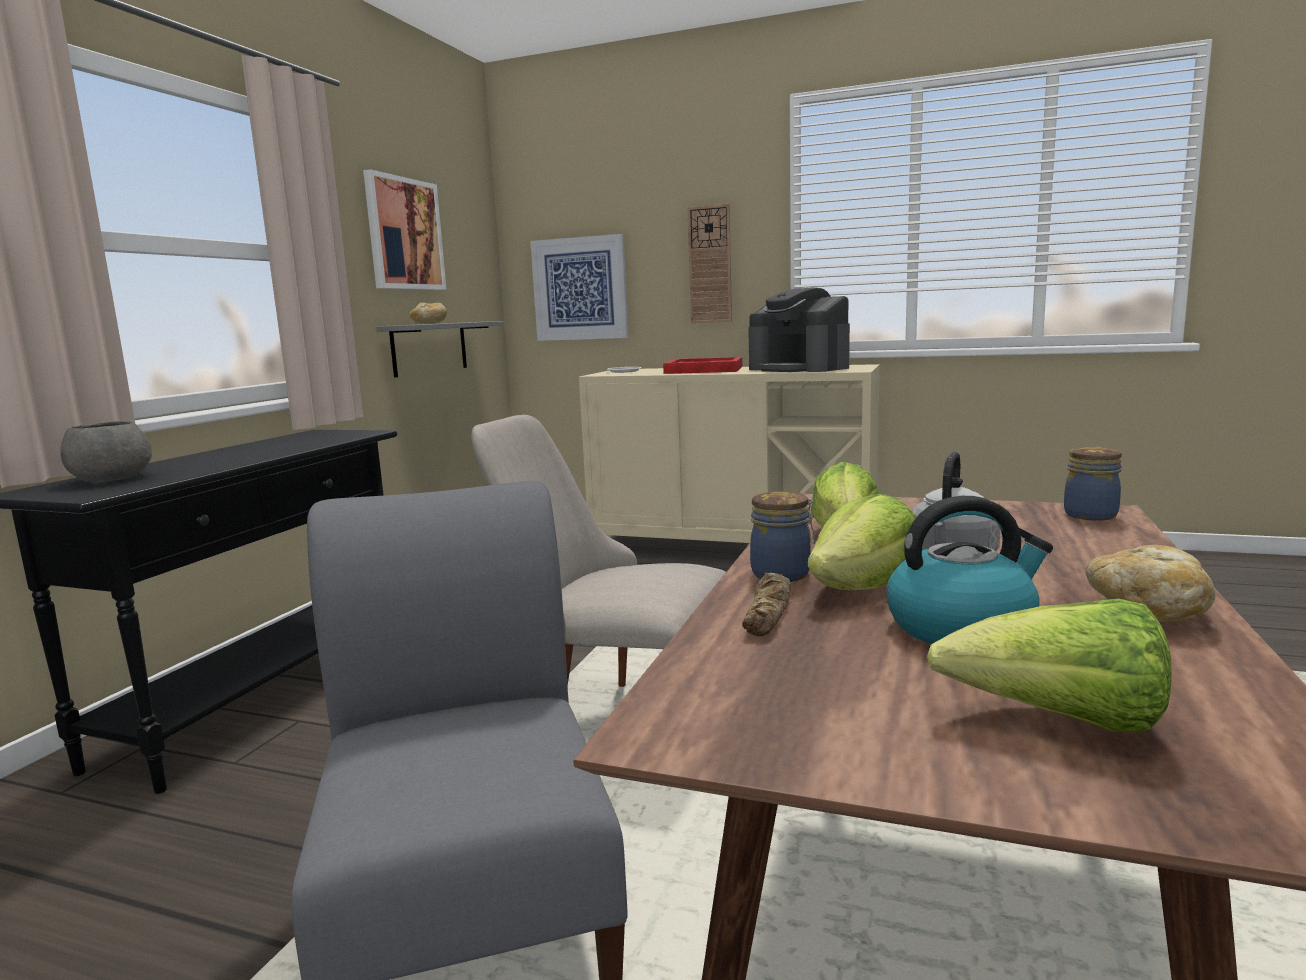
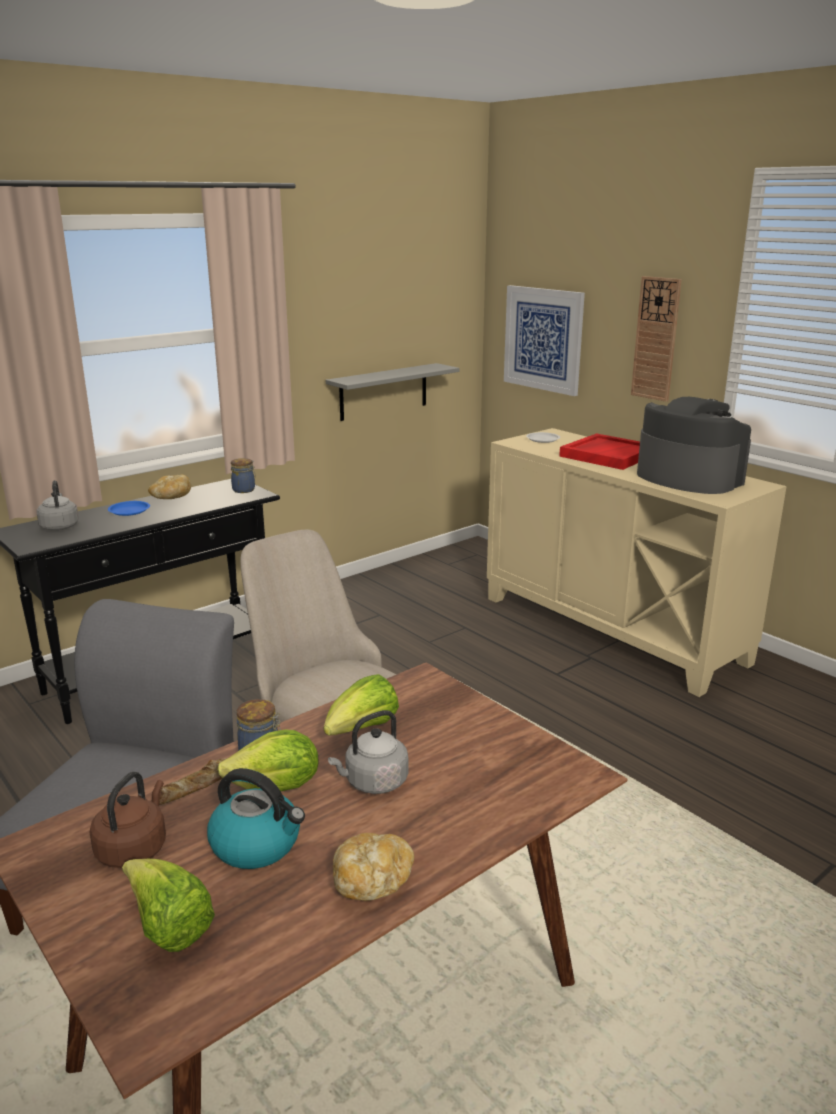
camera: 30 degrees right, 10 degrees up
grey bowl [60,421,152,482] -> grey kettle [36,480,79,530]
picture [363,169,446,290] -> none
bread [409,303,447,324] -> bread moved to [148,475,191,499]
coffee machine [748,287,850,372] -> coffee machine turned 150 degrees clockwise [637,397,751,494]
jar [1064,447,1122,521] -> jar moved to [231,458,256,493]
none -> brown kettle [89,772,166,868]
none -> blue plate [108,501,150,516]

